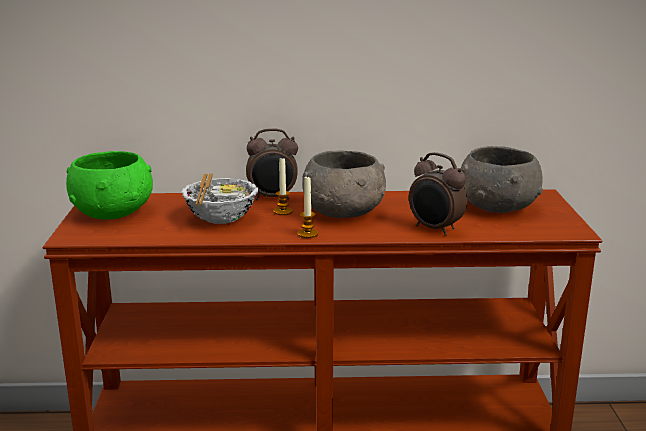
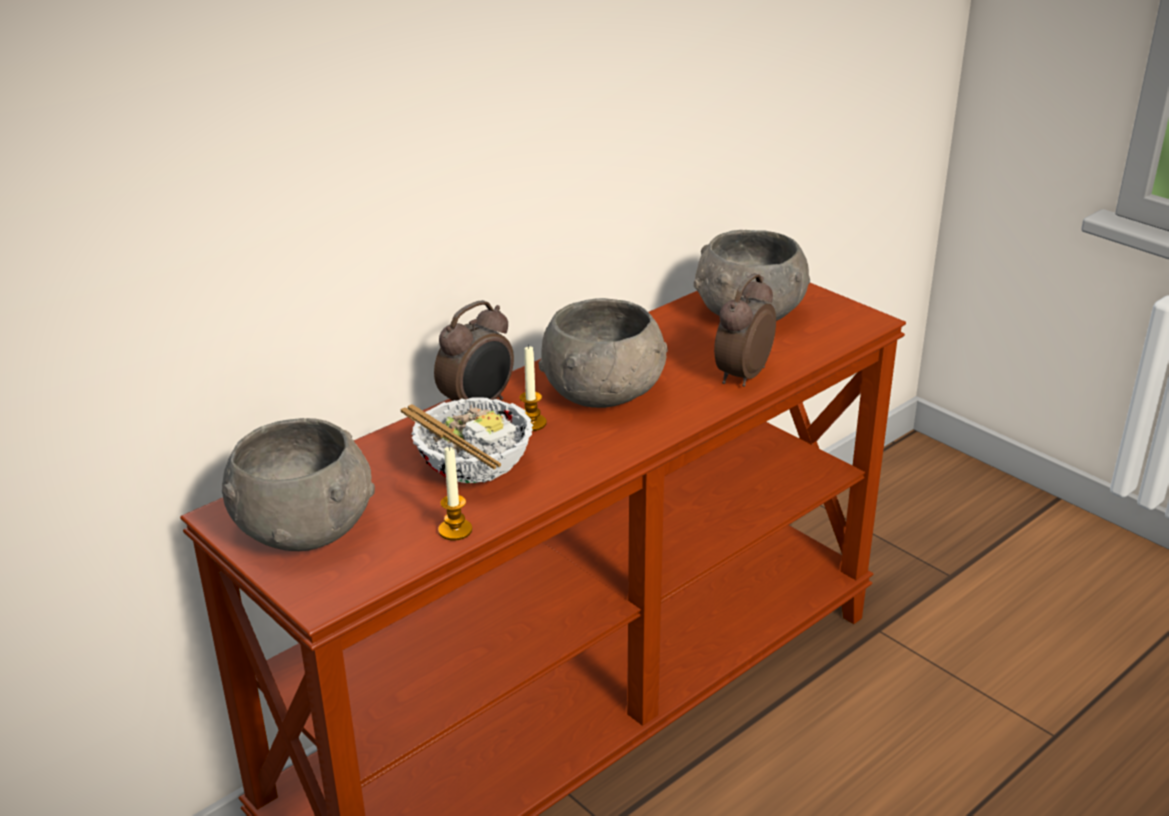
camera: 40 degrees left, 10 degrees up
green bowl [66,151,153,220] -> grey bowl [222,418,375,551]
candle [297,175,318,238] -> candle moved to [438,447,472,541]
alarm clock [409,152,467,236] -> alarm clock turned 120 degrees clockwise [714,273,776,387]

